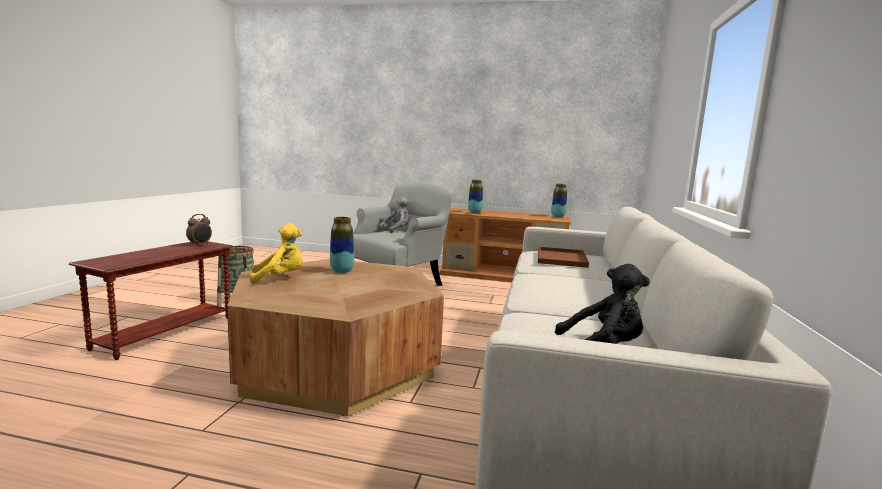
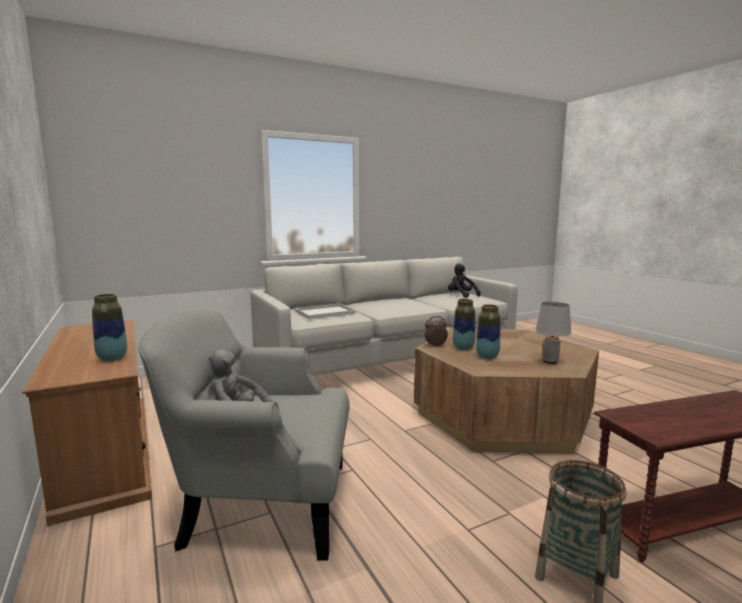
camera: 130 degrees left, 0 degrees up
alarm clock [186,214,212,246] -> alarm clock moved to [424,316,448,347]
yellow plush toy [250,223,303,284] -> grey table lamp [536,302,571,364]
brown tray [538,246,589,268] -> white tray [295,303,356,319]
vase [551,184,567,218] -> vase moved to [453,299,475,350]

